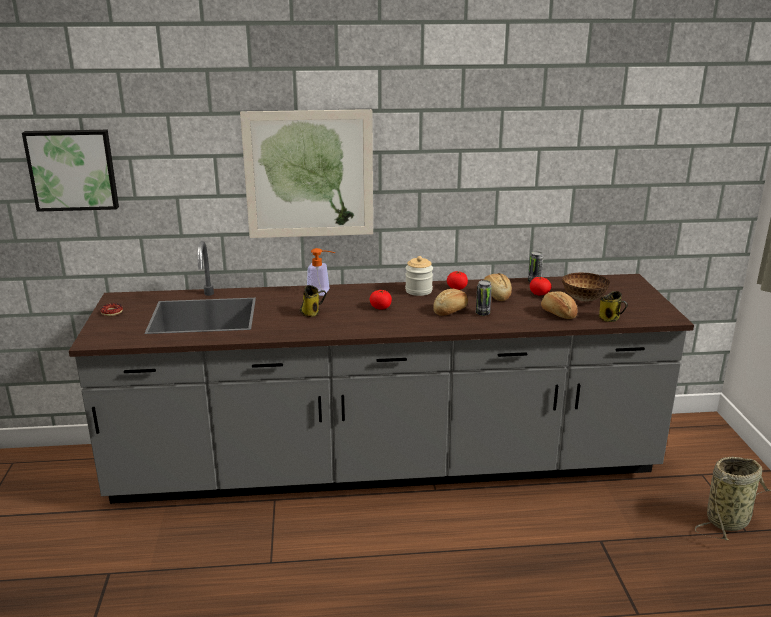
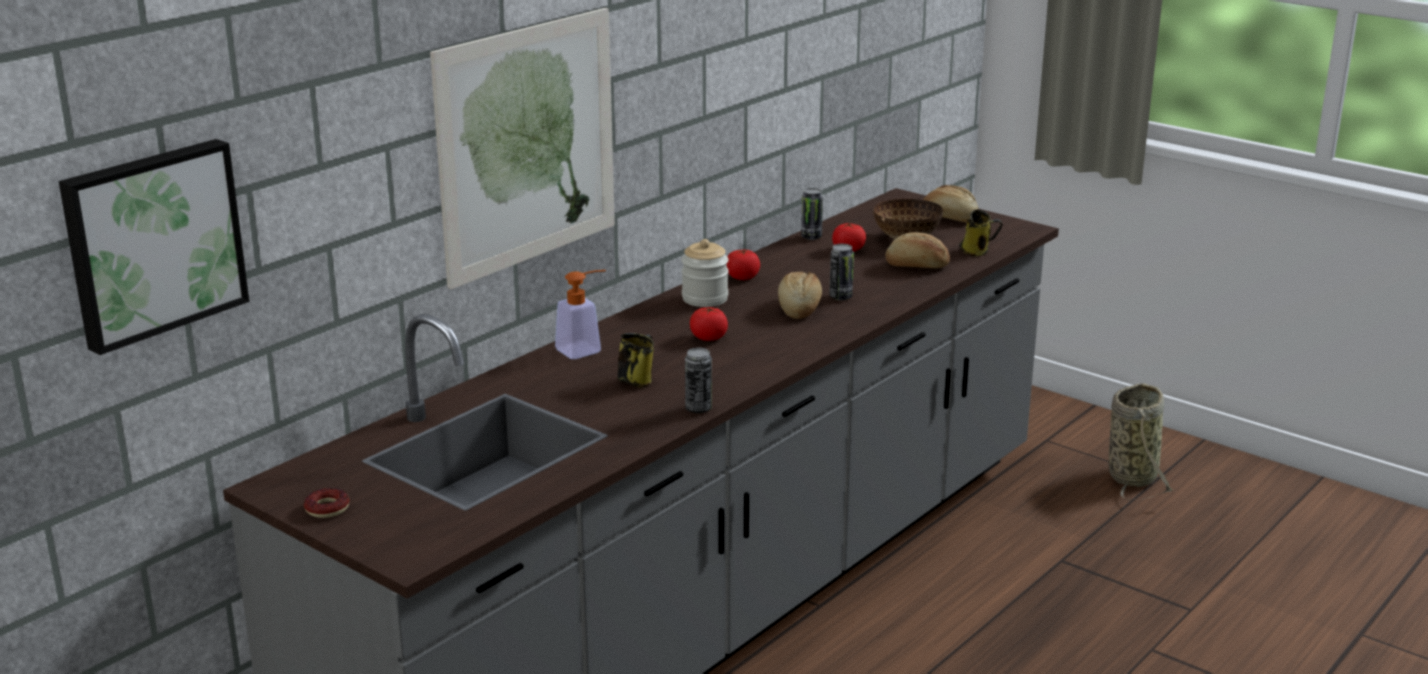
camera: 45 degrees left, 0 degrees up
bread [484,273,512,301] -> bread moved to [923,185,979,222]
none -> can [685,348,712,413]

